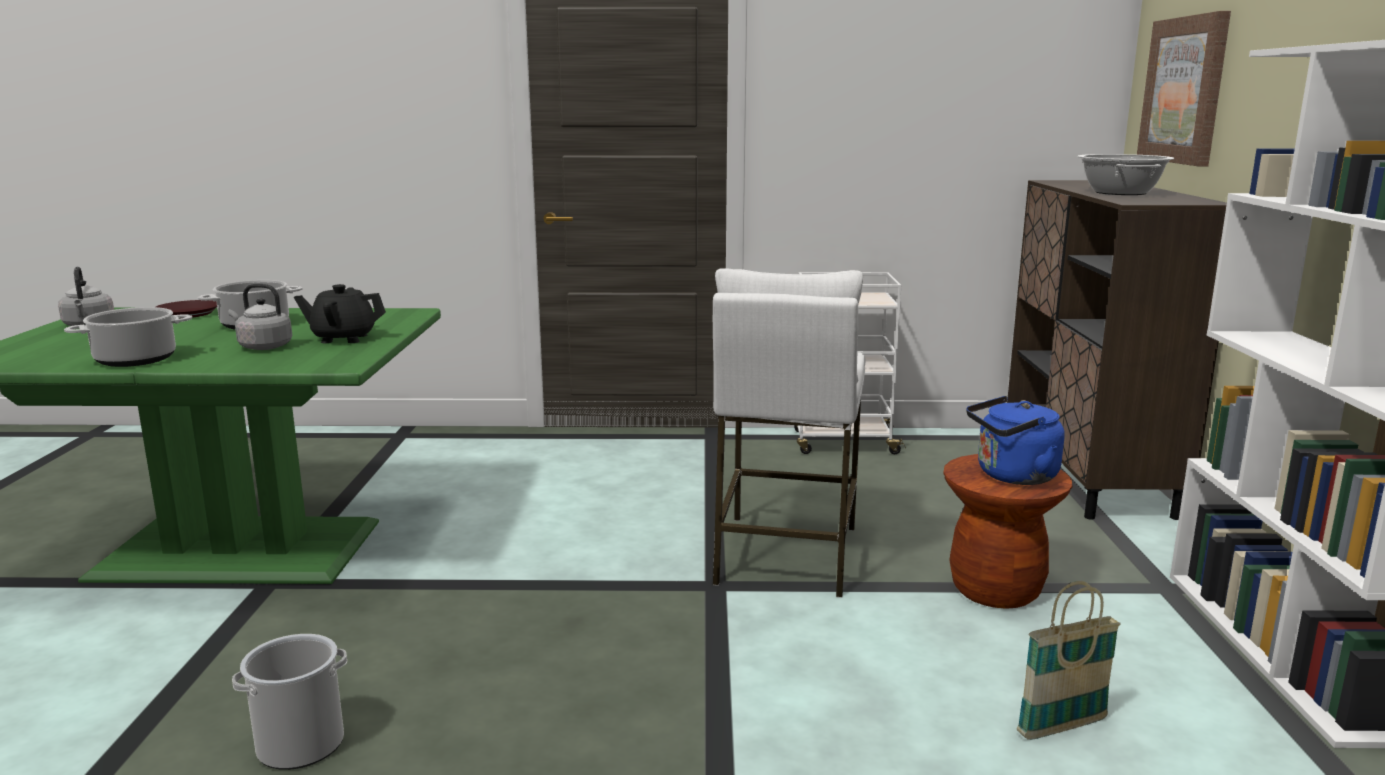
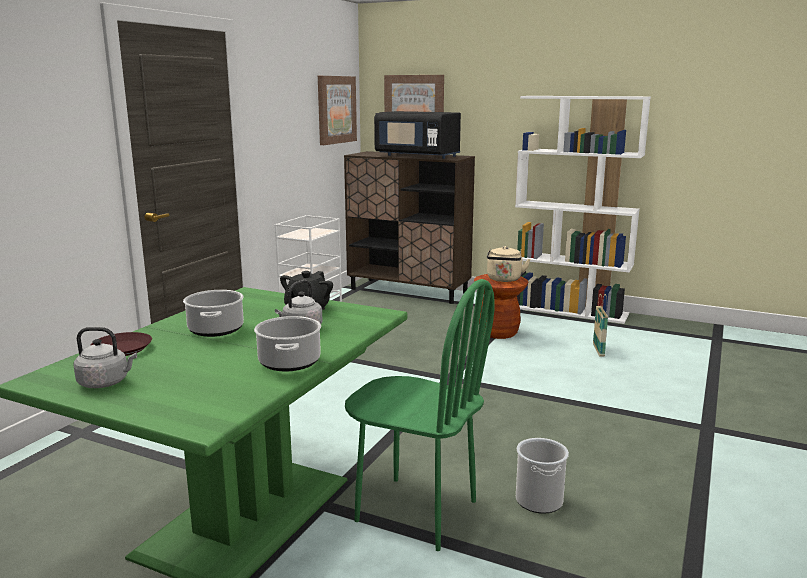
camera: 65 degrees left, 0 degrees up
white stool [713,268,865,598] -> none
blue kettle [966,396,1064,485] -> beige kettle [487,246,530,282]
cooking pot [1077,154,1174,195] -> black microwave [374,111,461,159]
none -> picture [318,76,357,145]
none -> green chair [345,279,495,551]

